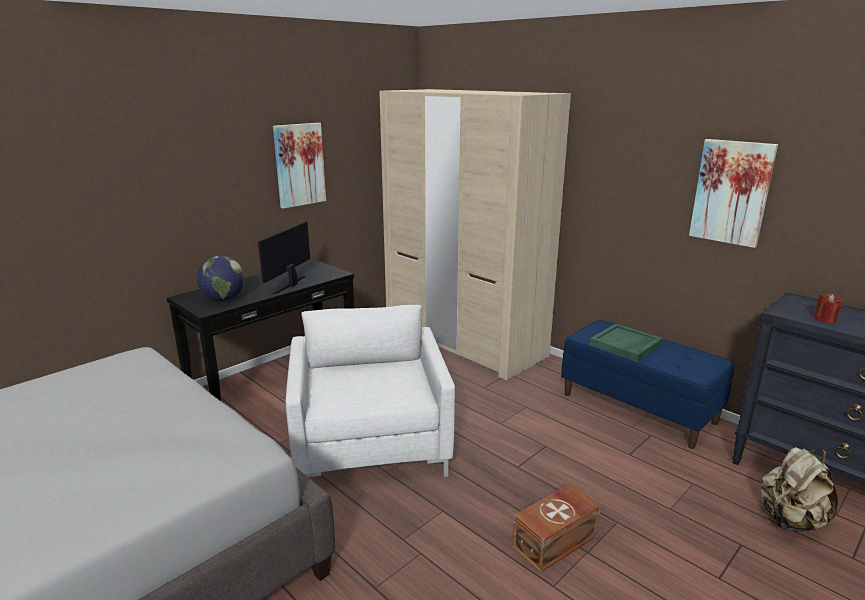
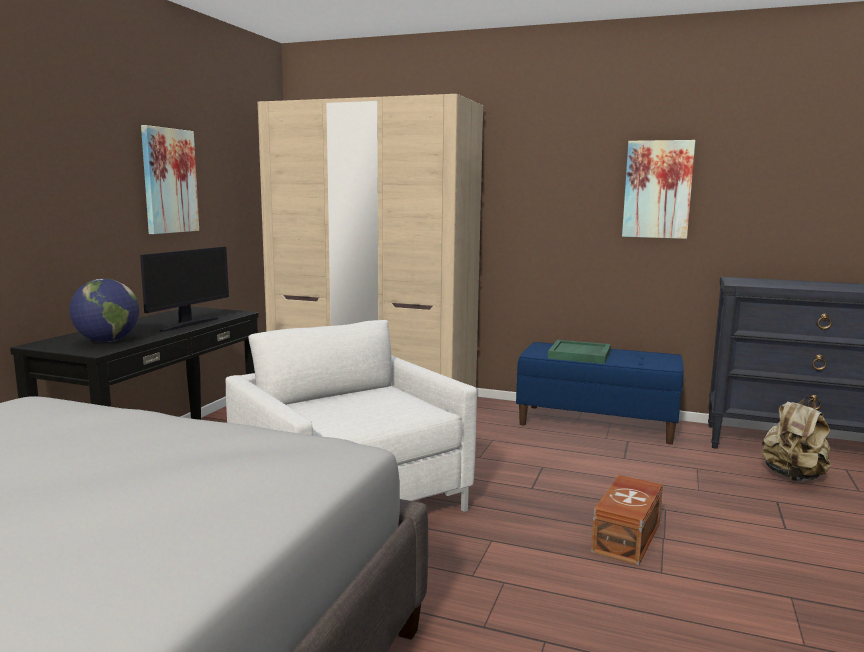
camera: 25 degrees left, 10 degrees down
monitor [258,221,310,294] -> monitor turned 150 degrees counterclockwise [140,247,229,332]
red candle [813,294,842,323] -> none

